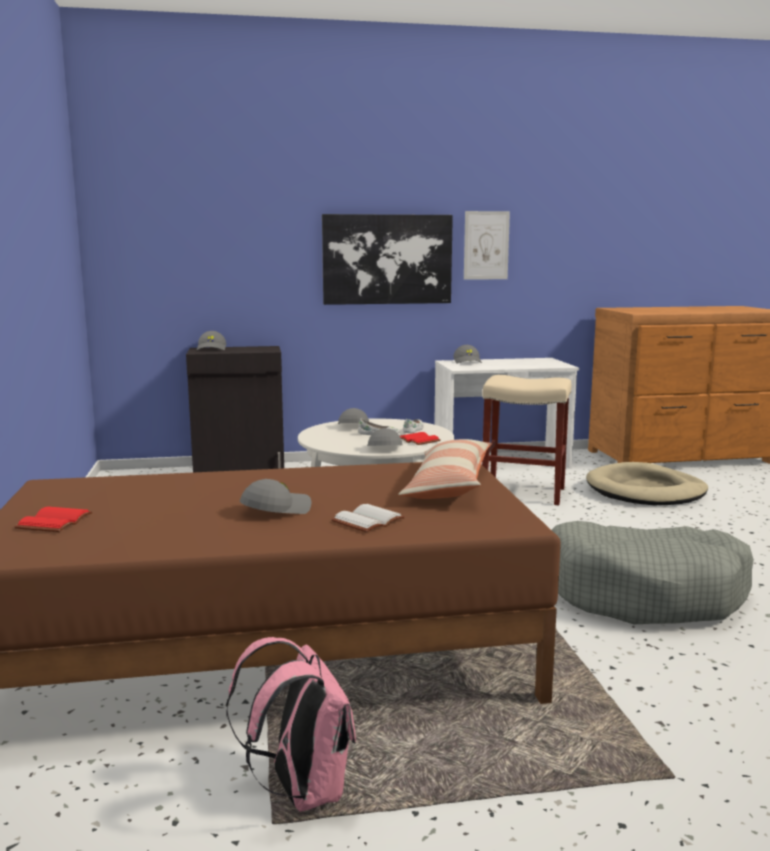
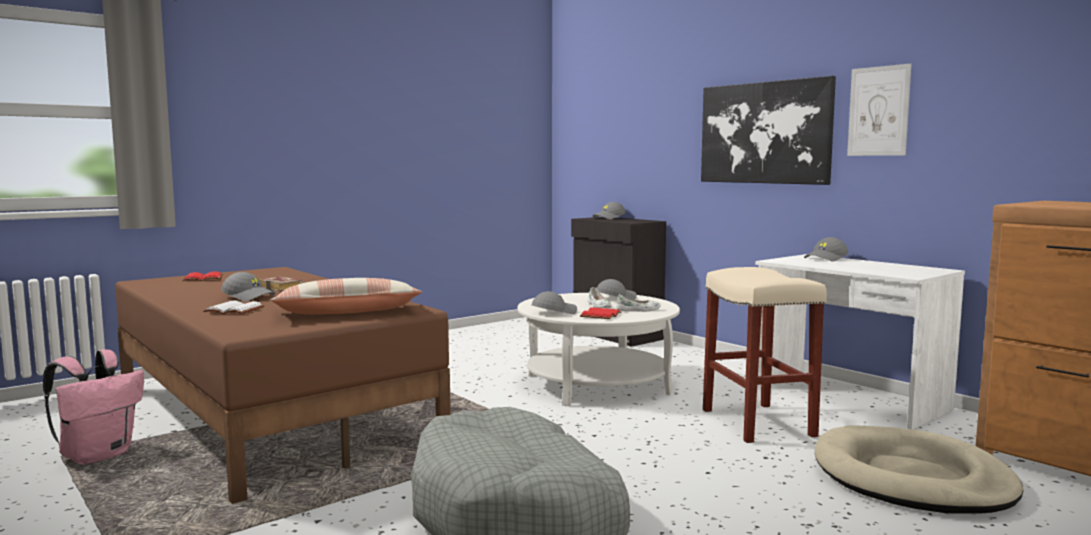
camera: 60 degrees right, 5 degrees down
none -> book [259,277,302,292]

